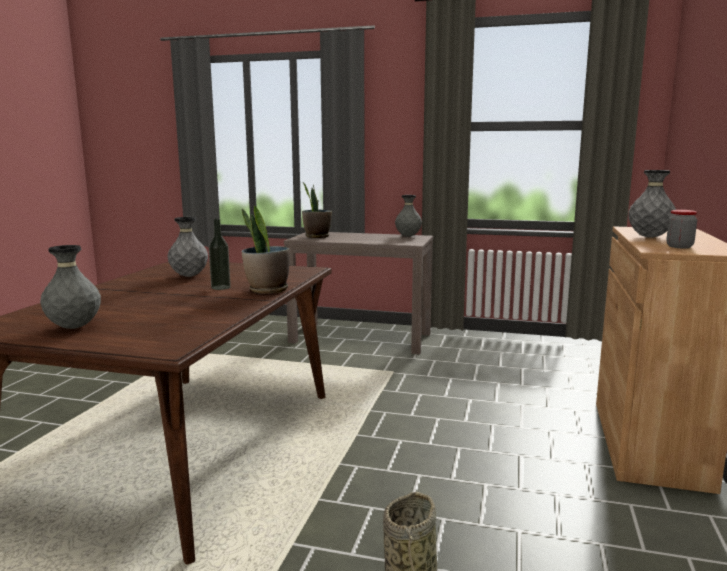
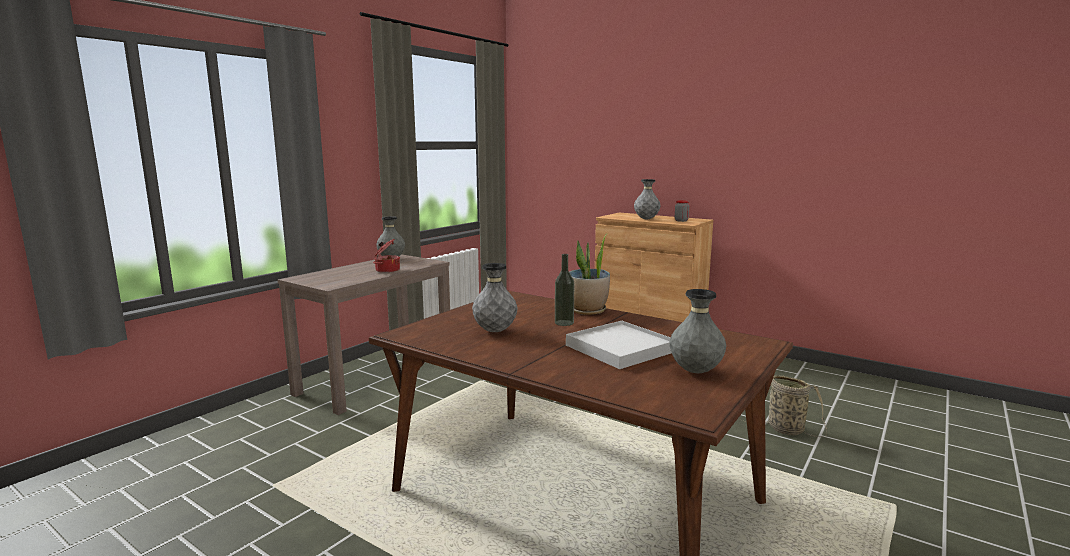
camera: 70 degrees left, 0 degrees up
potted plant [302,182,332,238] -> none
none -> cooking pot [373,239,400,273]
none -> white tray [566,321,672,369]

